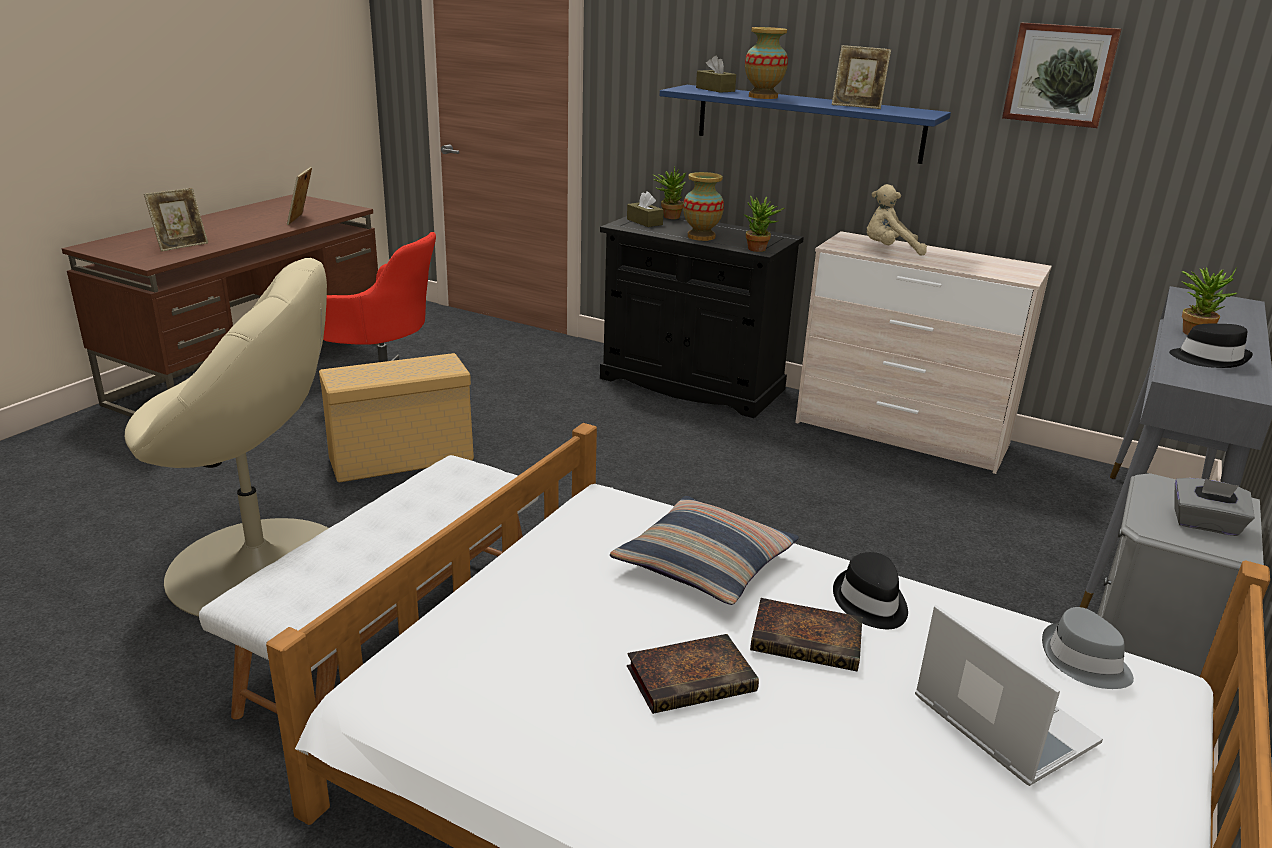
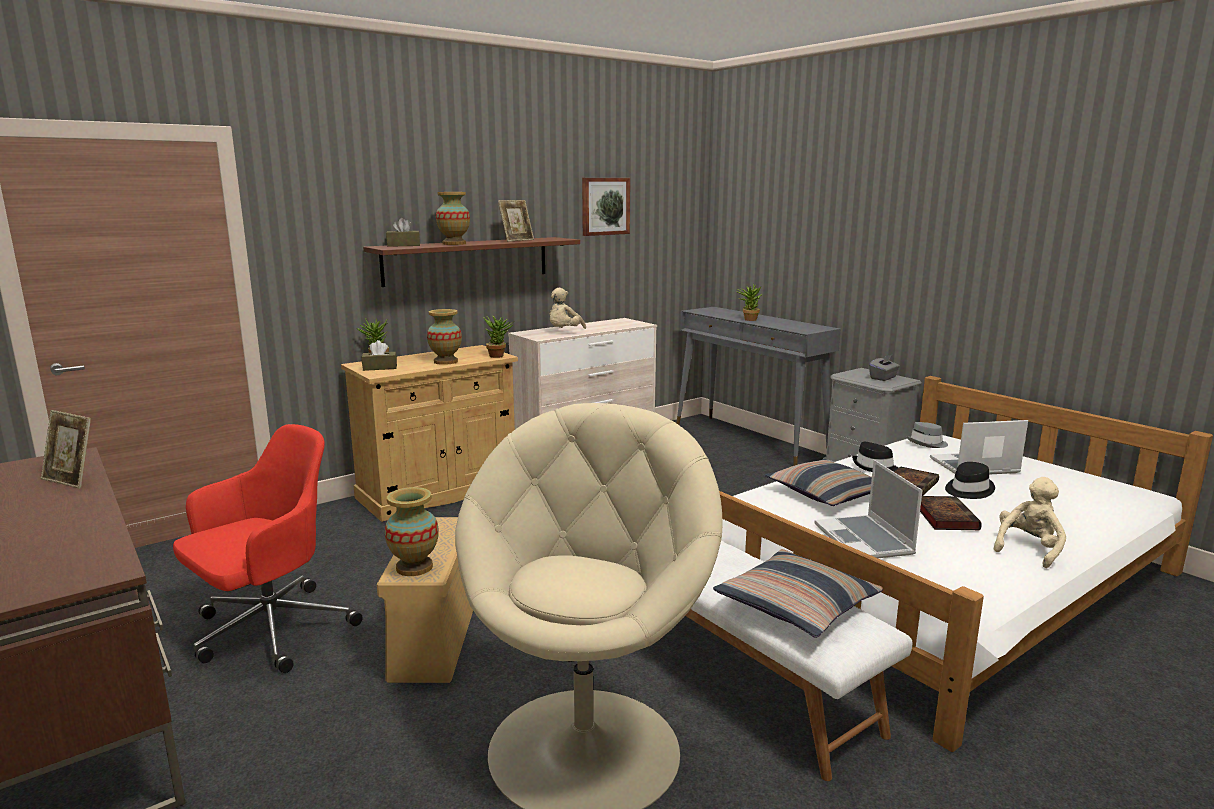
camera: 65 degrees left, 10 degrees down
picture frame [144,188,208,252] -> none
black cabinet [600,214,804,418] -> beige cabinet [341,345,518,522]
blue shelf [660,85,951,164] -> brown shelf [363,237,580,287]
black hat [1169,324,1253,368] -> black hat moved to [945,462,995,499]
none -> vase [385,487,439,576]
none -> pillow [713,549,883,638]
none -> laptop [815,460,923,558]
none -> beige plush toy [993,477,1066,568]

